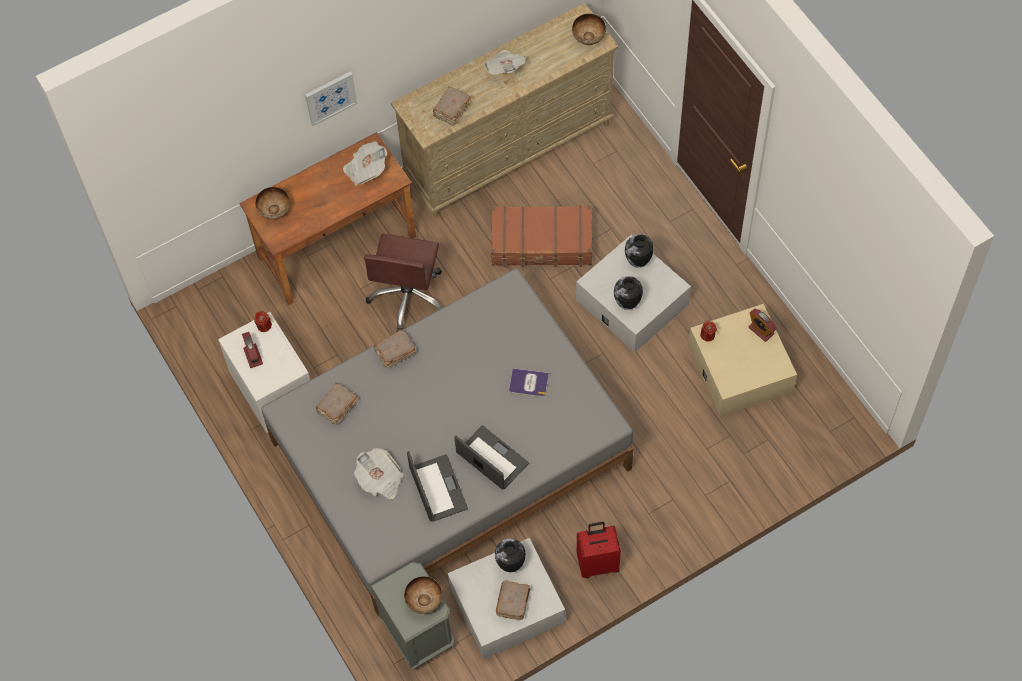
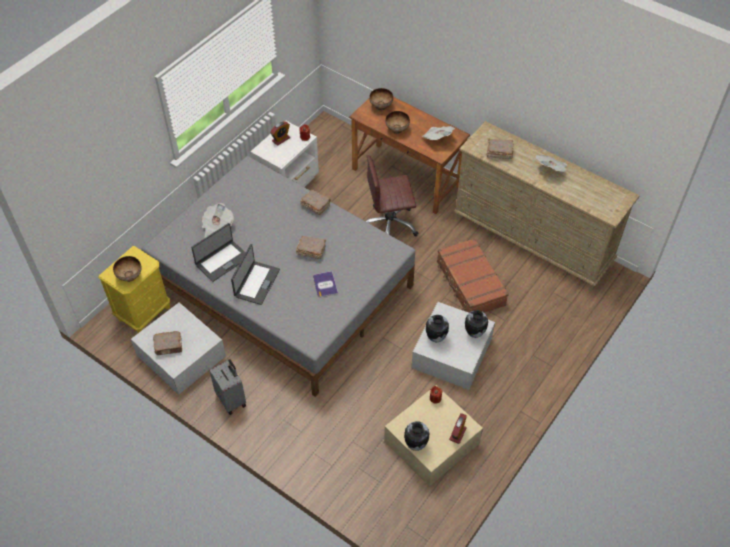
camera: 65 degrees right, 10 degrees down
picture [305,71,358,126] -> none
brown book [316,382,358,425] -> brown book moved to [296,236,326,259]
grey nightstand [371,562,455,670] -> yellow nightstand [98,246,170,333]
vase [495,538,526,572] -> vase moved to [404,421,429,451]
bowl [572,13,606,45] -> bowl moved to [385,111,410,134]
red suitcase [577,522,621,578] -> grey suitcase [209,359,246,415]

